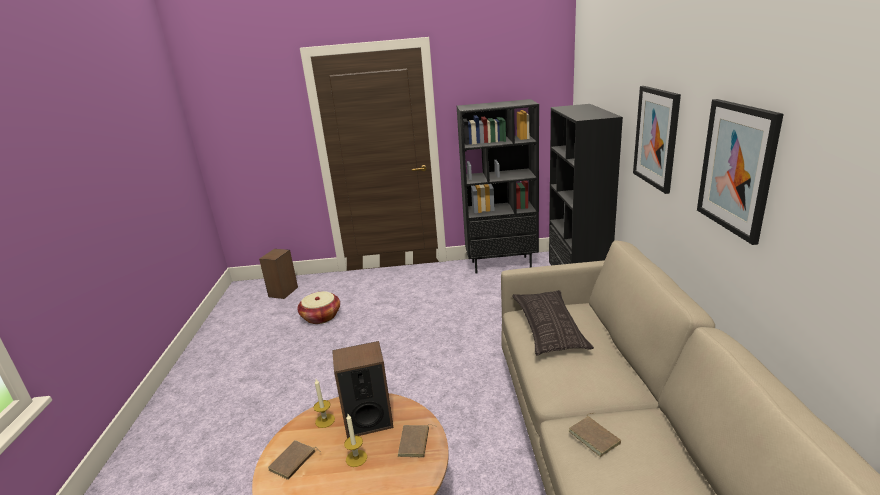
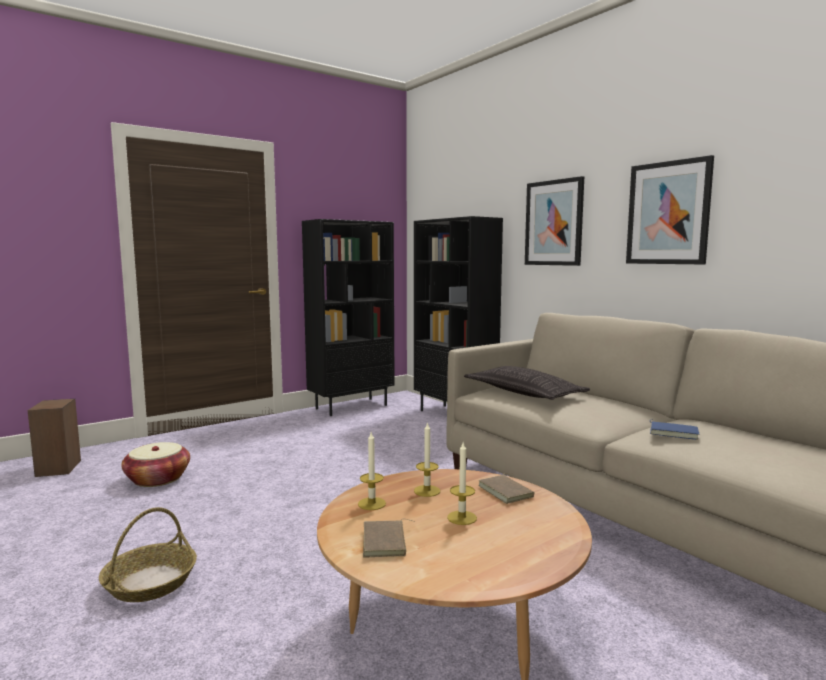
camera: 35 degrees left, 15 degrees down
speaker [332,341,394,438] -> candle [414,422,440,497]
brown book [569,413,621,457] -> blue book [650,420,699,440]
none -> basket [99,507,197,602]

